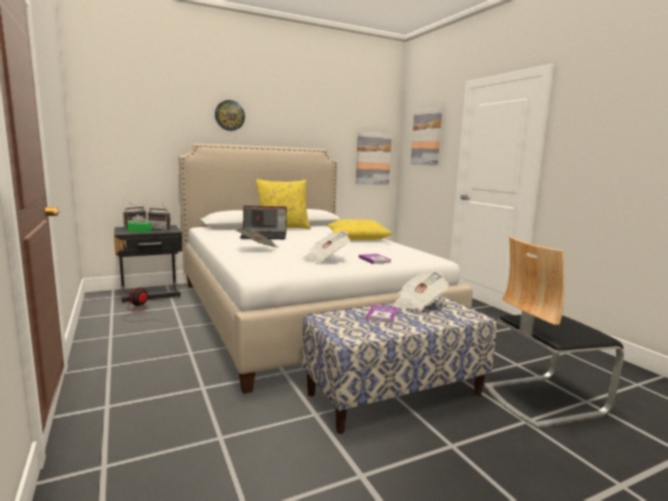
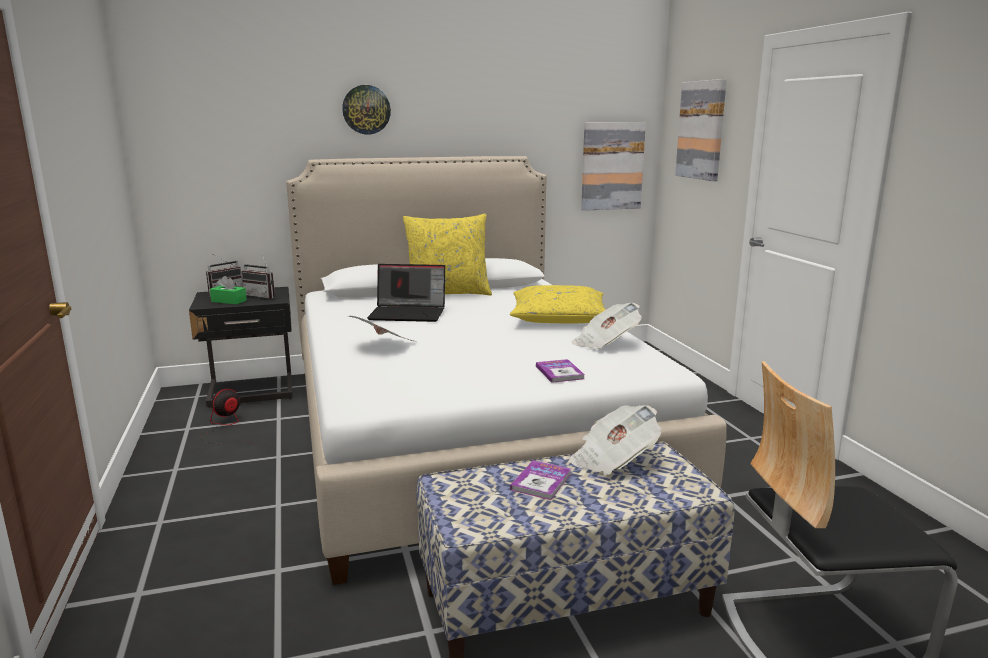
camera: 10 degrees right, 5 degrees up
newspaper [302,231,350,262] -> newspaper moved to [572,303,642,349]

